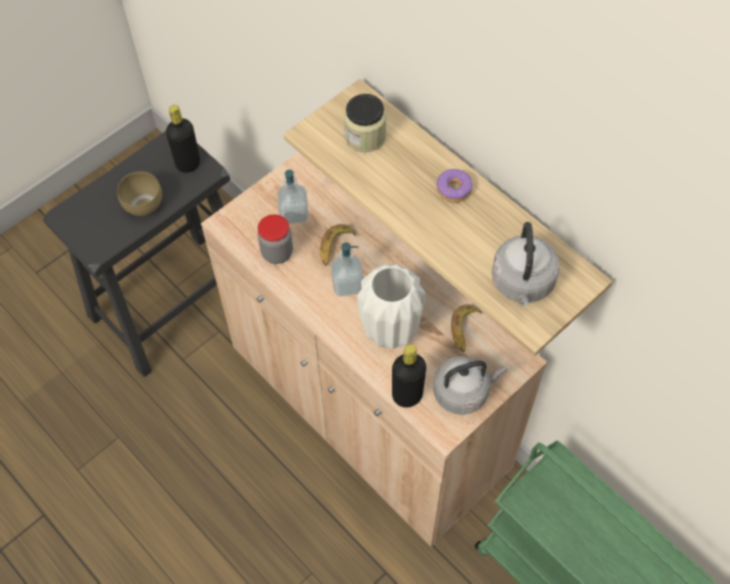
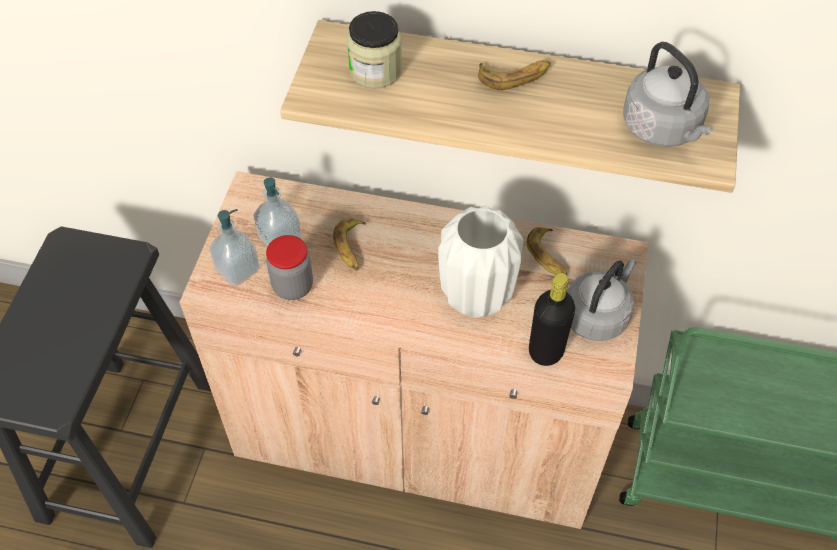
camera: 35 degrees left, 5 degrees down
brown bowl [117,172,162,216] -> none
black bottle [166,105,200,173] -> none
soap dispenser [331,242,364,296] -> soap dispenser moved to [209,209,260,286]
donut [436,169,472,203] -> banana [478,60,551,90]

